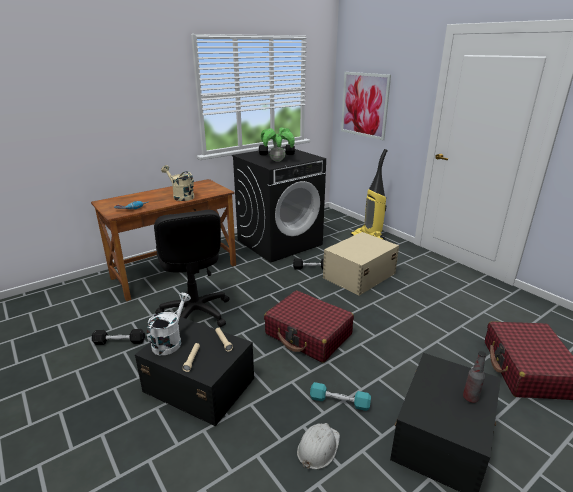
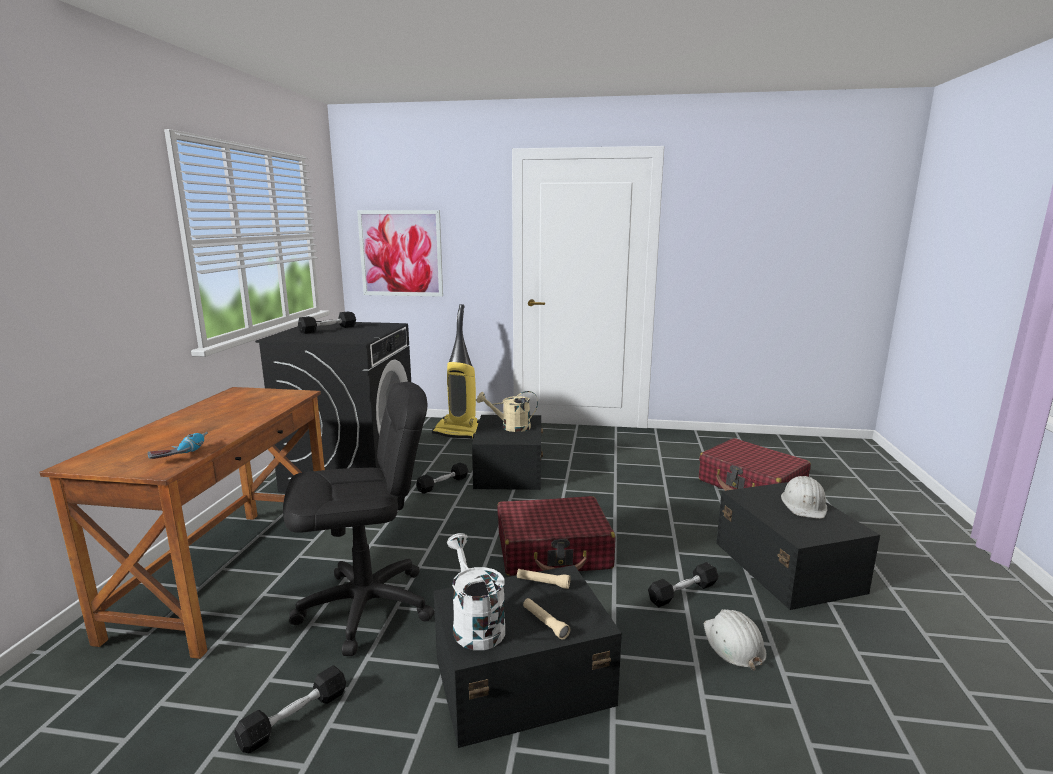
camera: 45 degrees left, 10 degrees down
black office chair [154,210,229,327] -> black office chair turned 45 degrees counterclockwise [283,382,435,656]
beige watering can [161,165,194,201] -> beige watering can moved to [476,391,538,432]
potted plant [261,127,295,162] -> none
turquoise dumbbell [310,382,371,411] -> black dumbbell [648,562,718,607]
beige storage box [323,232,399,296] -> black storage box [472,415,543,490]
bottle [463,351,487,403] -> white hard hat [781,476,827,519]

